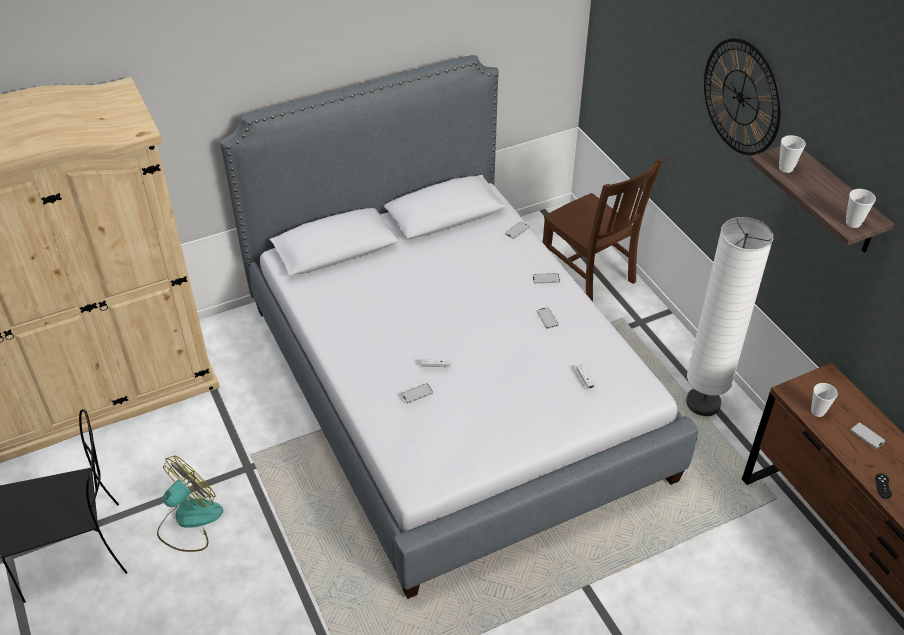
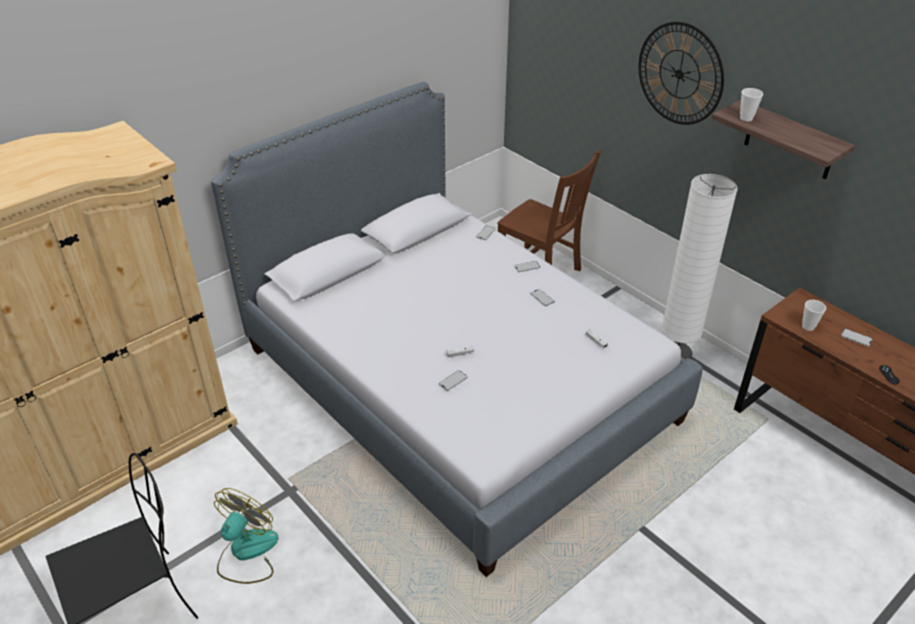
camera: 15 degrees left, 5 degrees down
cup [846,189,876,228] -> none

